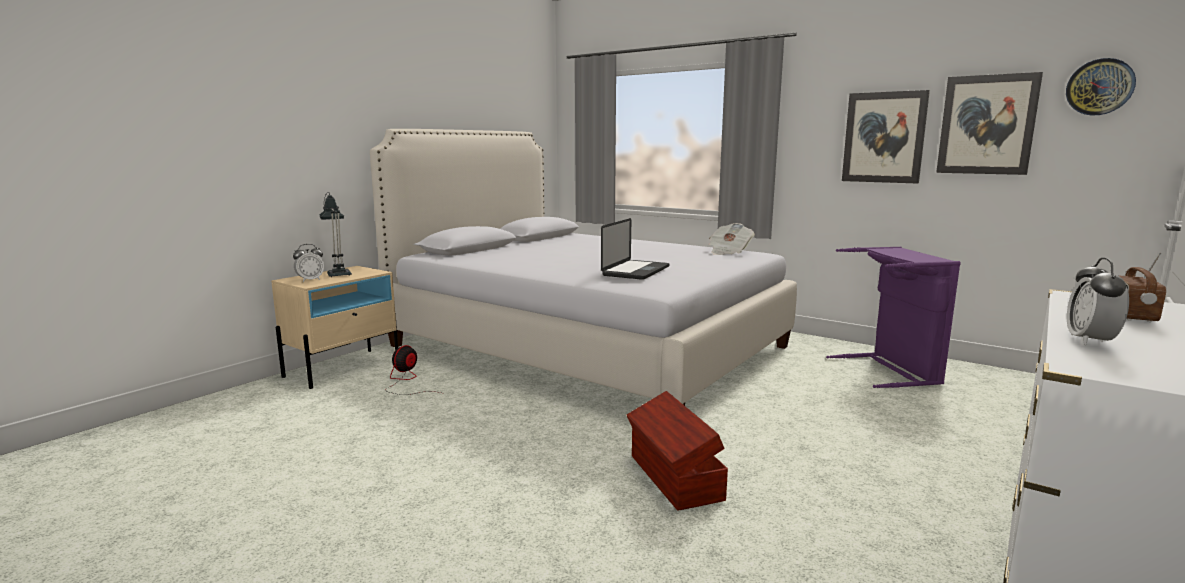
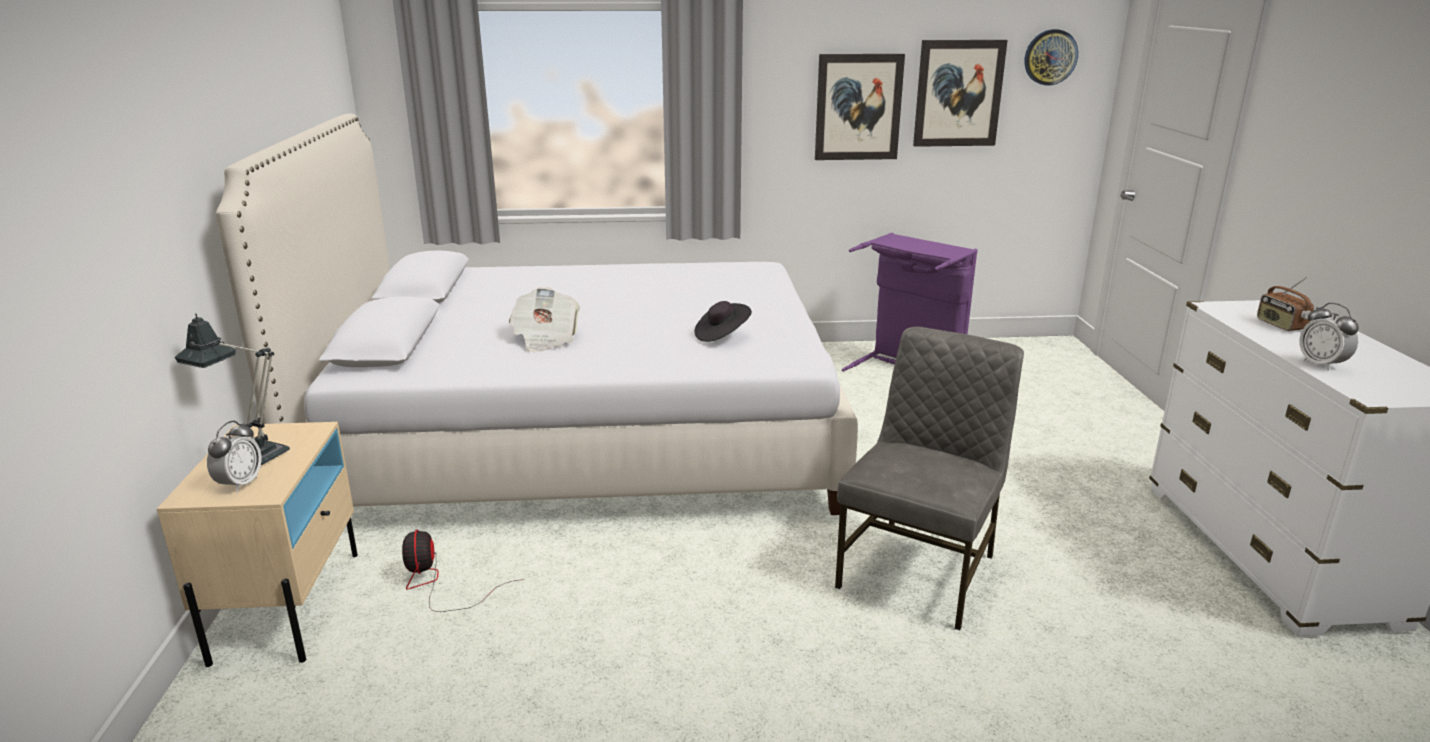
camera: 40 degrees left, 10 degrees up
laptop [601,218,669,280] -> black hat [694,301,752,342]
brown storage box [627,391,728,511] -> grey chair [835,327,1024,630]
newspaper [709,223,755,255] -> newspaper moved to [509,287,580,352]

